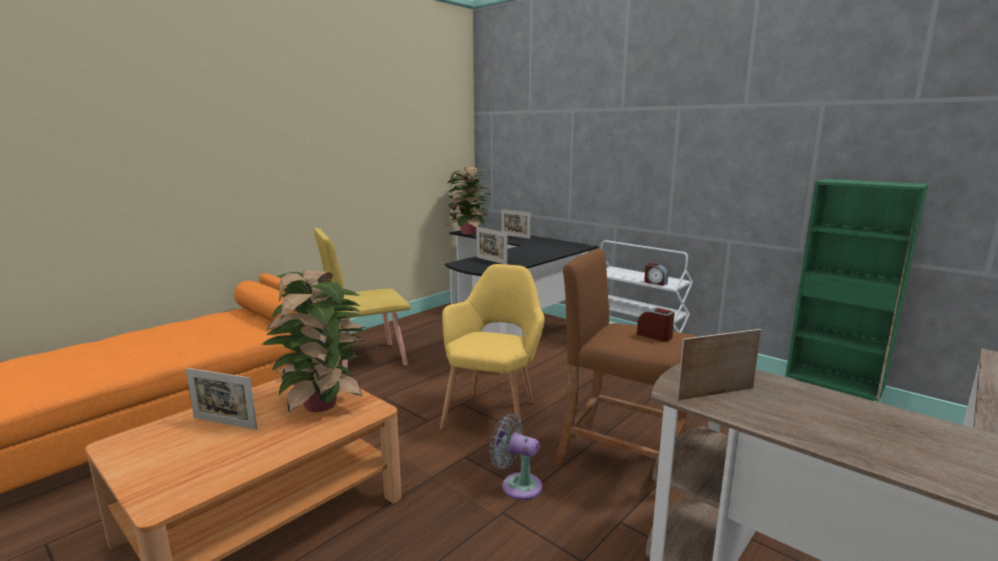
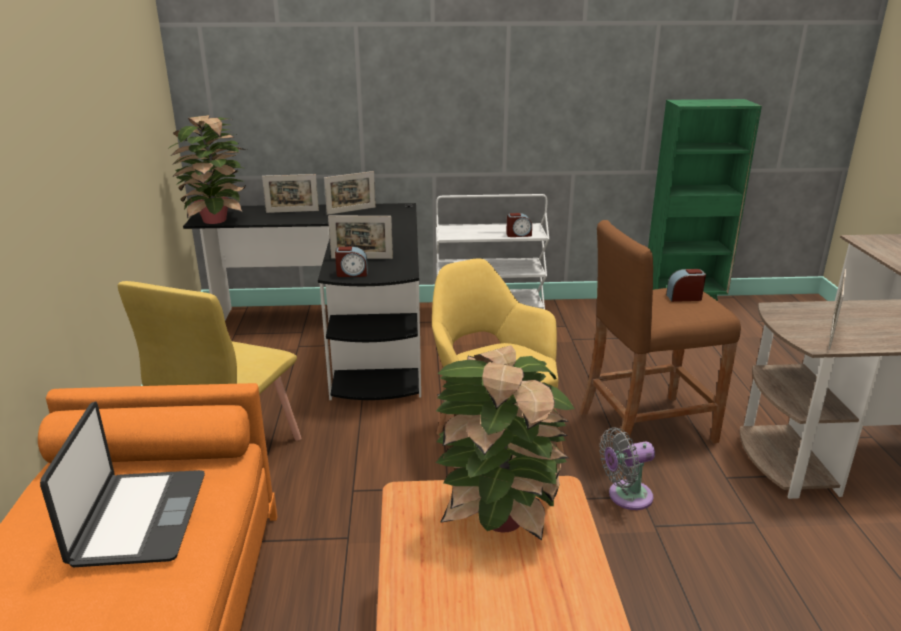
camera: 45 degrees left, 10 degrees up
picture frame [186,368,257,430] -> picture frame moved to [324,171,376,215]
none -> laptop [40,401,205,567]
none -> alarm clock [335,247,368,277]

